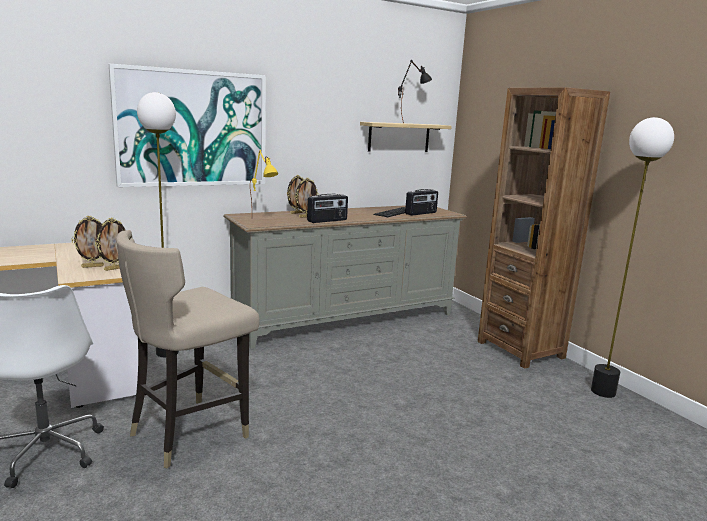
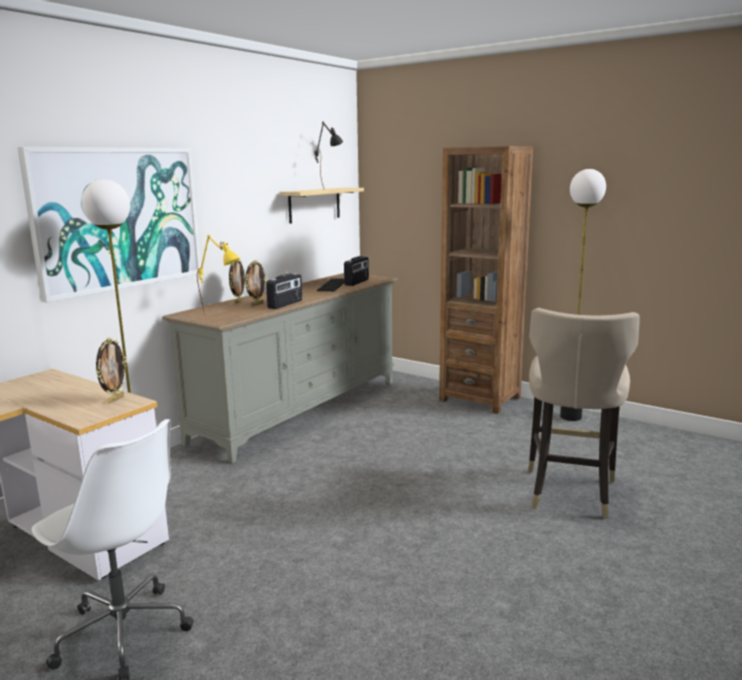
camera: 25 degrees left, 0 degrees up
picture frame [71,216,104,268] -> none
beige stool [116,230,260,469] -> beige stool moved to [528,308,640,519]

